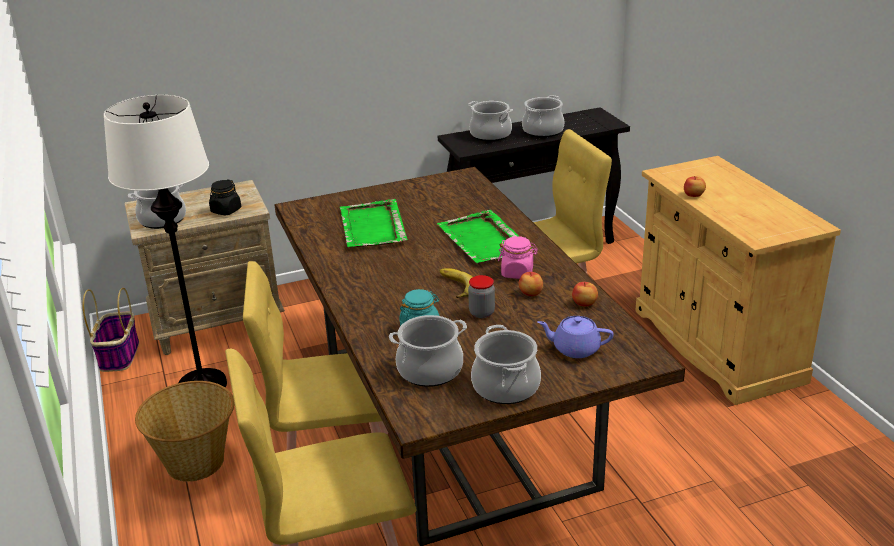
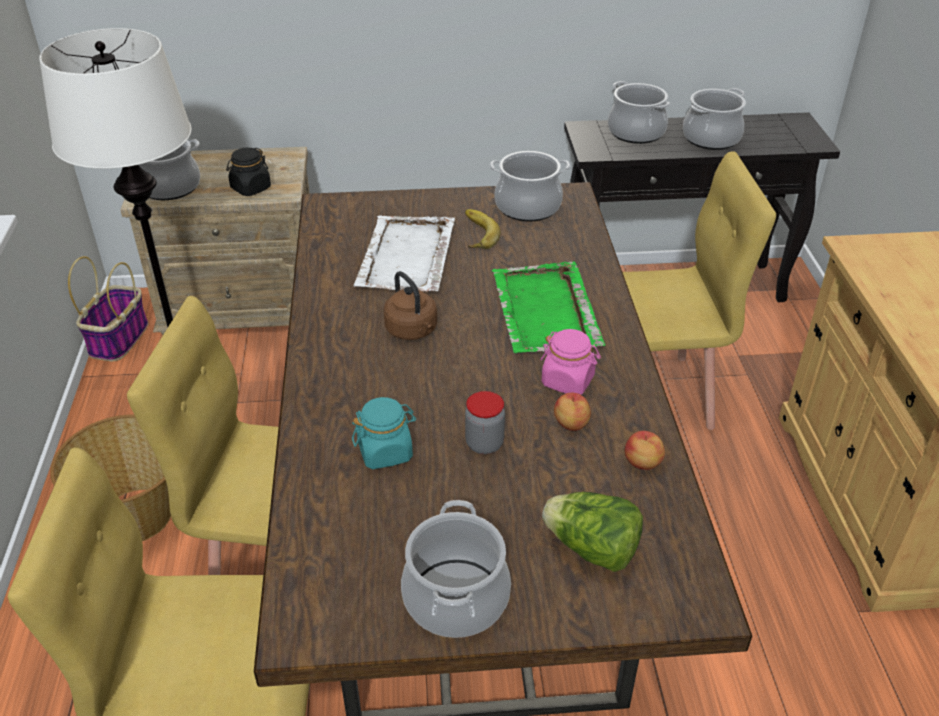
camera: 15 degrees right, 10 degrees up
green tray [339,199,408,247] -> white tray [354,215,455,291]
cooking pot [389,315,467,387] -> cooking pot moved to [490,151,570,221]
banana [440,268,473,298] -> banana moved to [465,209,500,249]
purple teapot [537,316,614,358] -> lettuce [542,492,643,572]
apple [684,176,706,197] -> none
none -> brown kettle [383,271,437,340]

